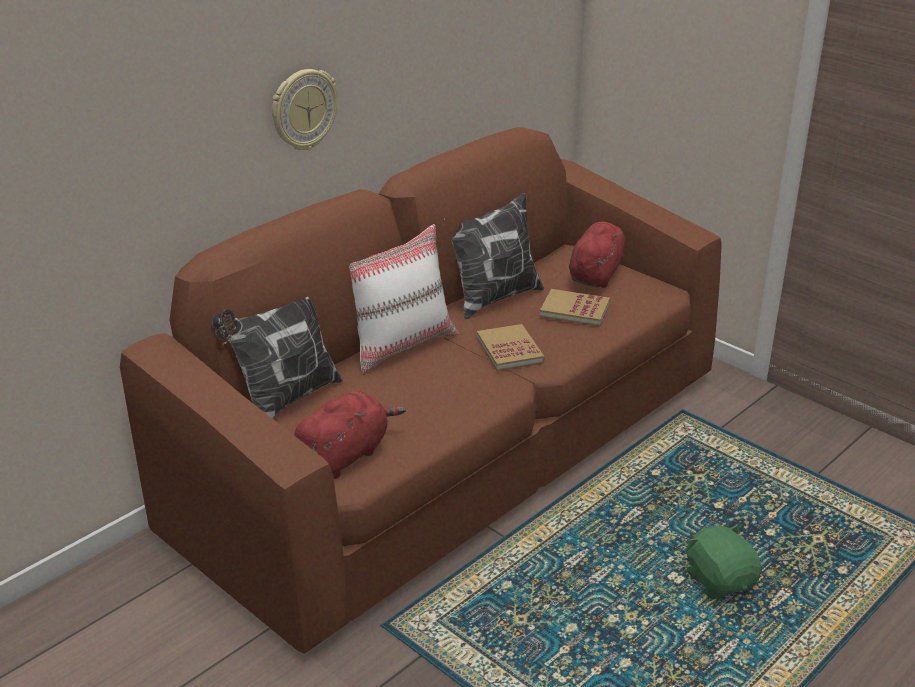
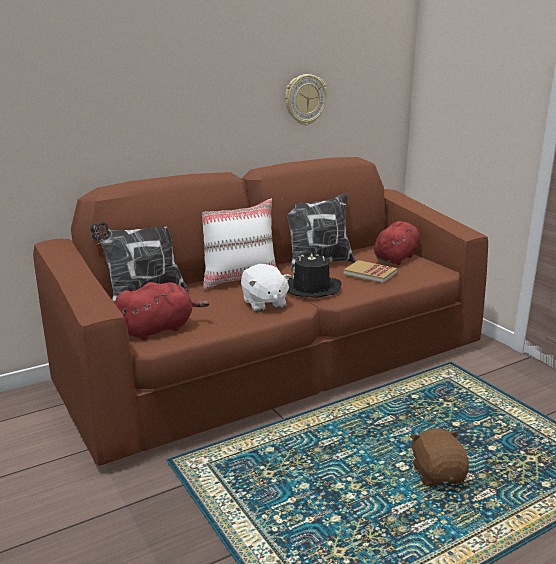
camera: 15 degrees right, 10 degrees down
wall clock [272,69,338,150] -> wall clock moved to [285,74,327,125]
book [477,324,545,371] -> black hat [288,254,341,298]
green plush toy [685,525,762,599] -> brown plush toy [410,428,469,486]
none -> white plush toy [241,264,291,312]

